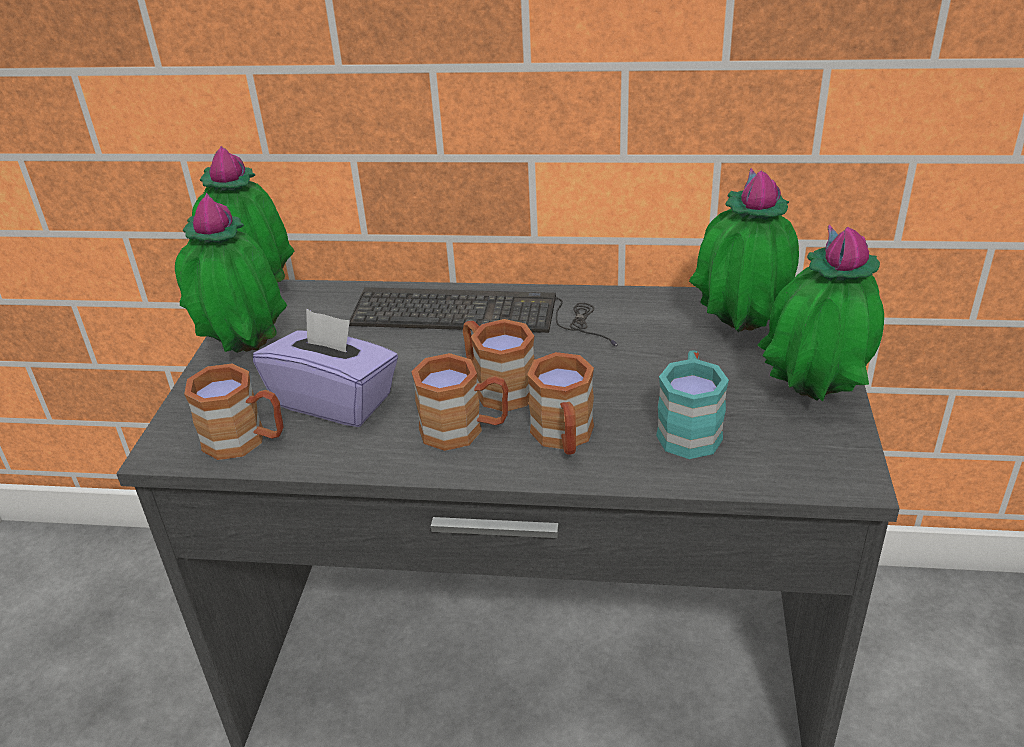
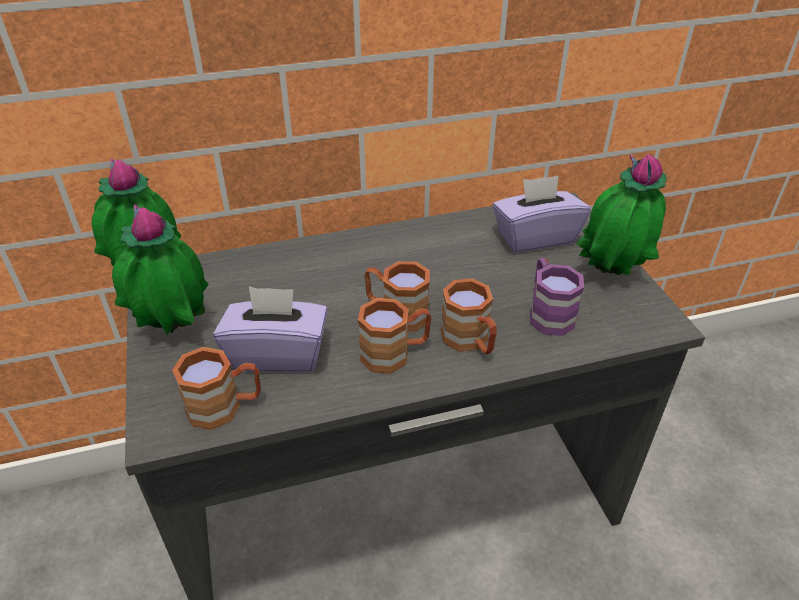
camera: 25 degrees left, 5 degrees up
keyboard [349,287,618,347] -> none
turquoise mug [656,350,729,459] -> purple mug [530,258,584,336]
potted plant [689,168,799,332] -> purple tissue box [493,176,590,253]

